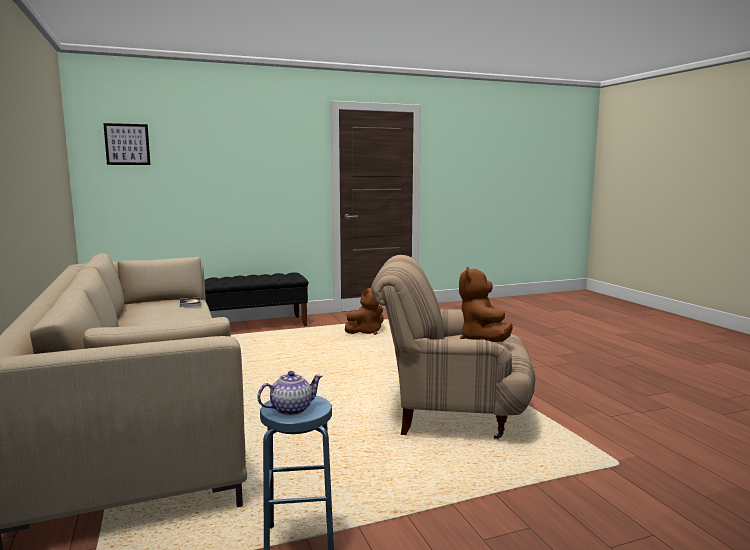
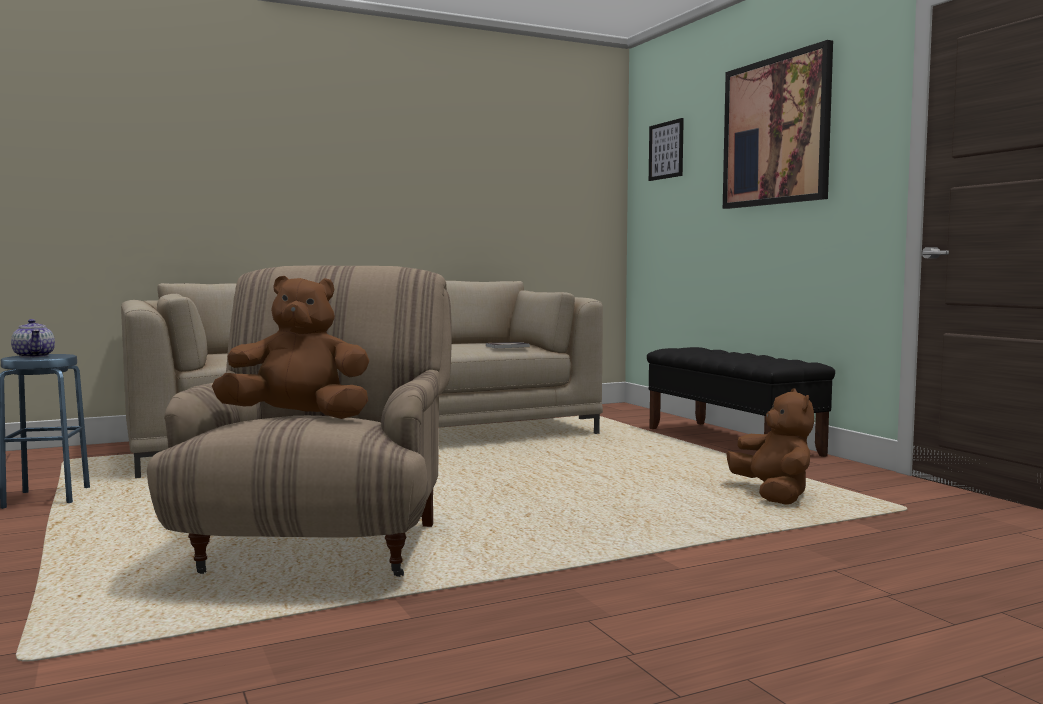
camera: 85 degrees right, 5 degrees down
brown plush toy [345,288,384,335] -> brown plush toy turned 150 degrees counterclockwise [727,388,814,504]
none -> picture [723,40,833,209]

